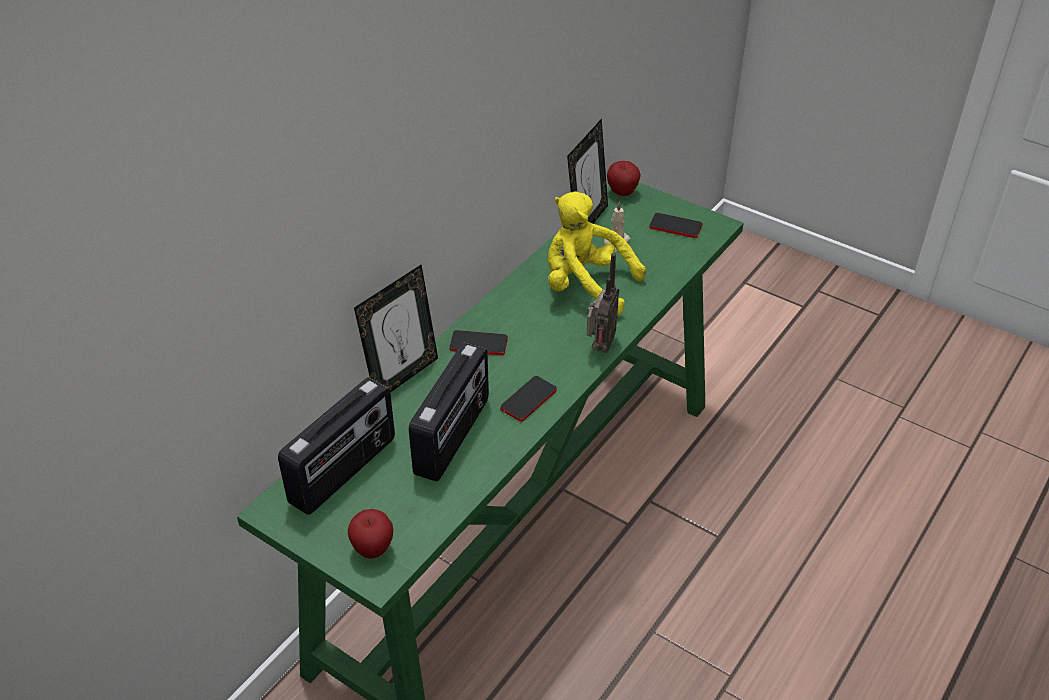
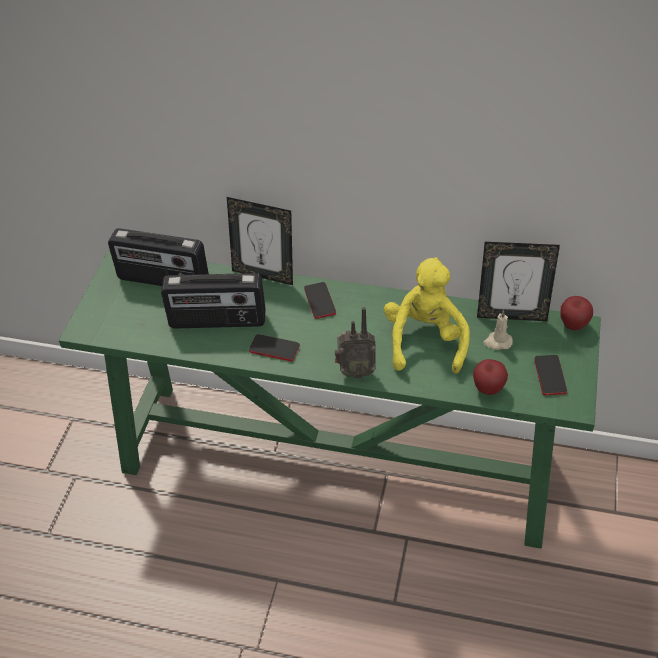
camera: 70 degrees right, 5 degrees up
apple [347,509,393,559] -> apple moved to [473,359,508,395]

